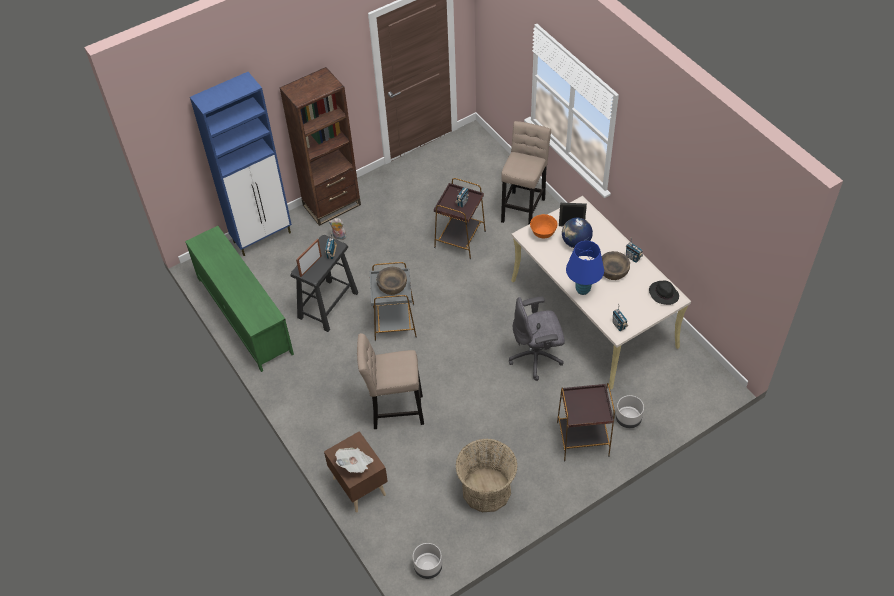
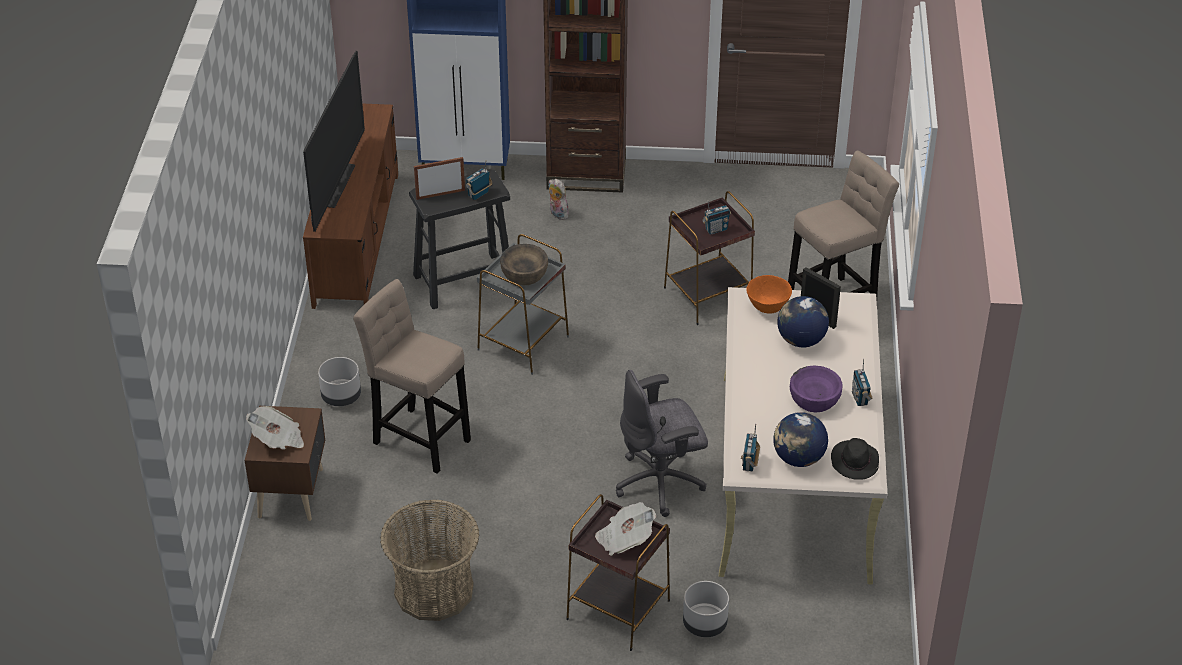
camera: 35 degrees right, 10 degrees down
green tv stand [185,226,294,372] -> brown tv stand [303,103,398,309]
grey planter [413,543,442,579] -> grey planter moved to [318,357,361,406]
grey office chair [509,297,565,381] -> grey office chair turned 45 degrees counterclockwise [616,370,708,517]
blue table lamp [566,241,604,295] -> none
brown bowl [602,251,630,280] -> purple bowl [790,366,842,412]
none -> television [303,51,365,232]
none -> newspaper [595,502,656,556]
none -> globe [773,412,828,467]

